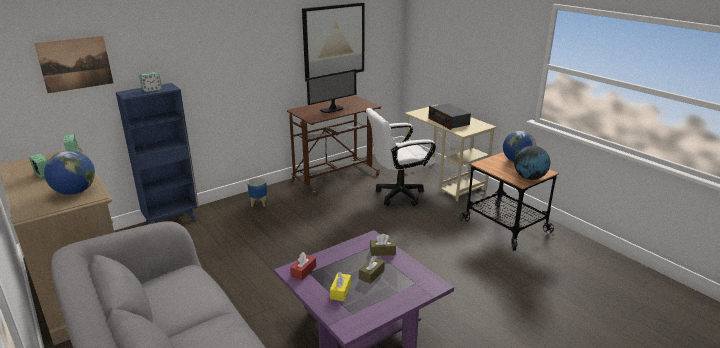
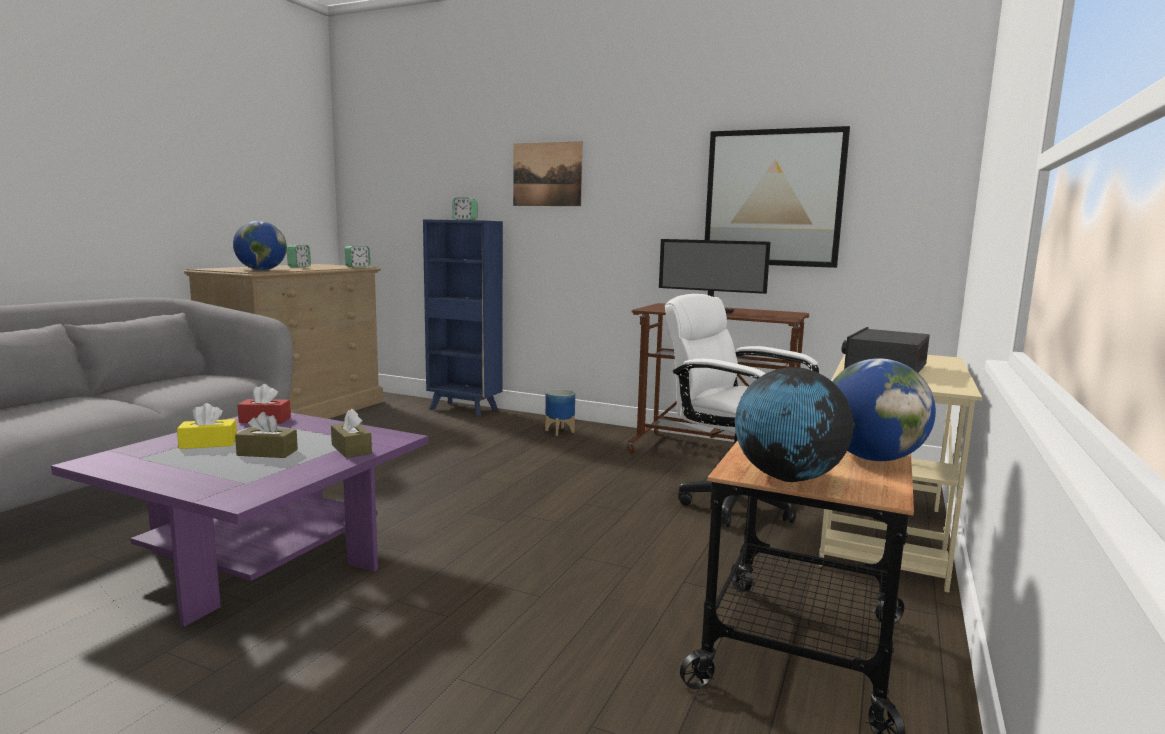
camera: 60 degrees right, 15 degrees down
picture [34,36,113,93] -> picture moved to [513,141,583,206]

